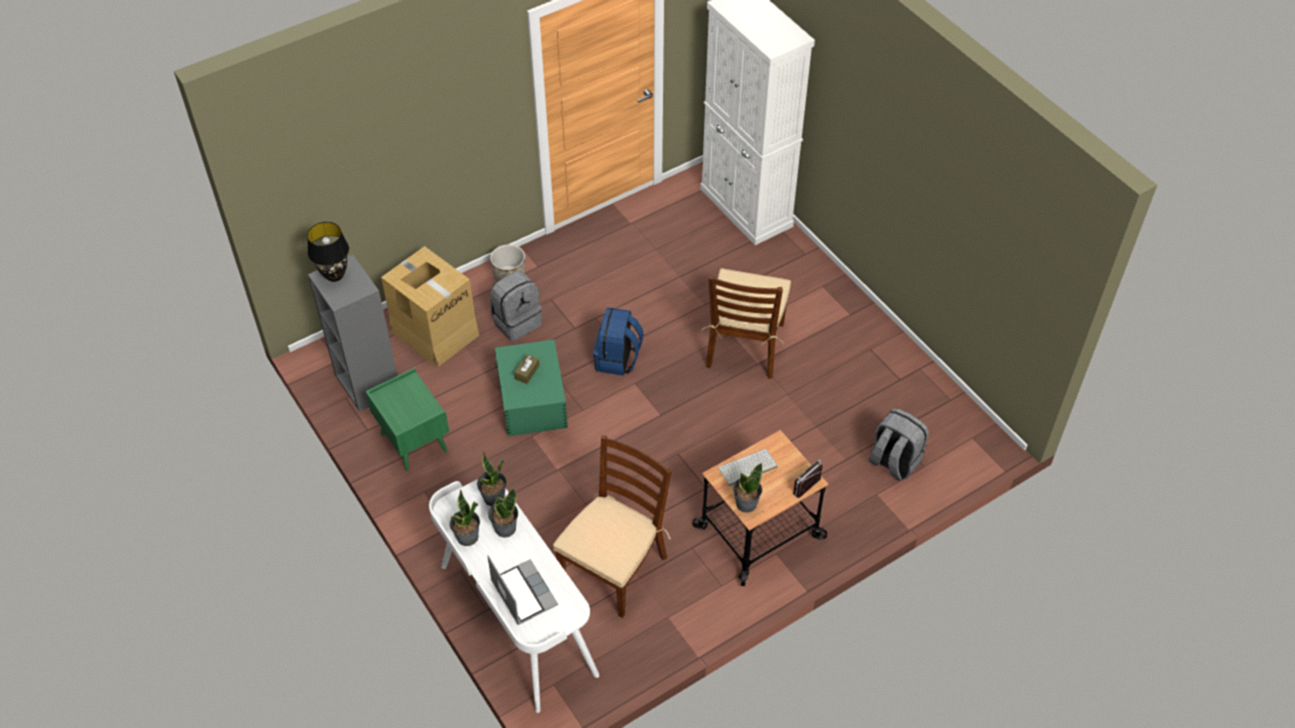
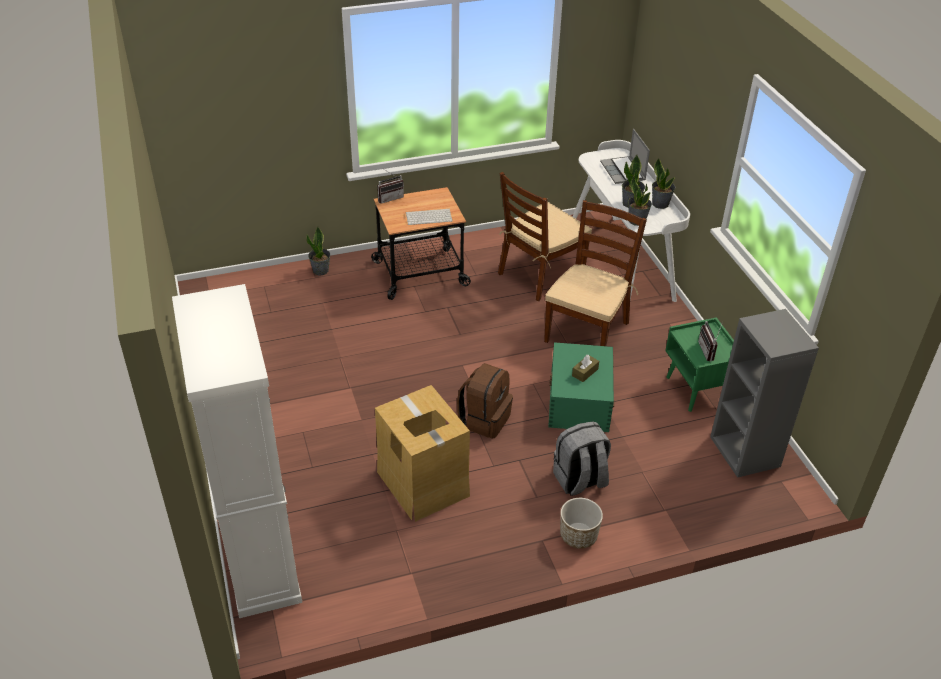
camera: 165 degrees left, 10 degrees down
black table lamp [307,222,349,282] -> none
cardboard box [381,246,479,367] -> cardboard box moved to [375,385,470,522]
blue backpack [593,307,644,376] -> brown backpack [457,363,513,439]
brown chair [702,268,791,379] -> brown chair moved to [544,200,647,346]
potted plant [733,462,762,513] -> potted plant moved to [306,226,331,275]
grey backpack [869,408,929,481] -> none
none -> radio [698,321,723,361]

